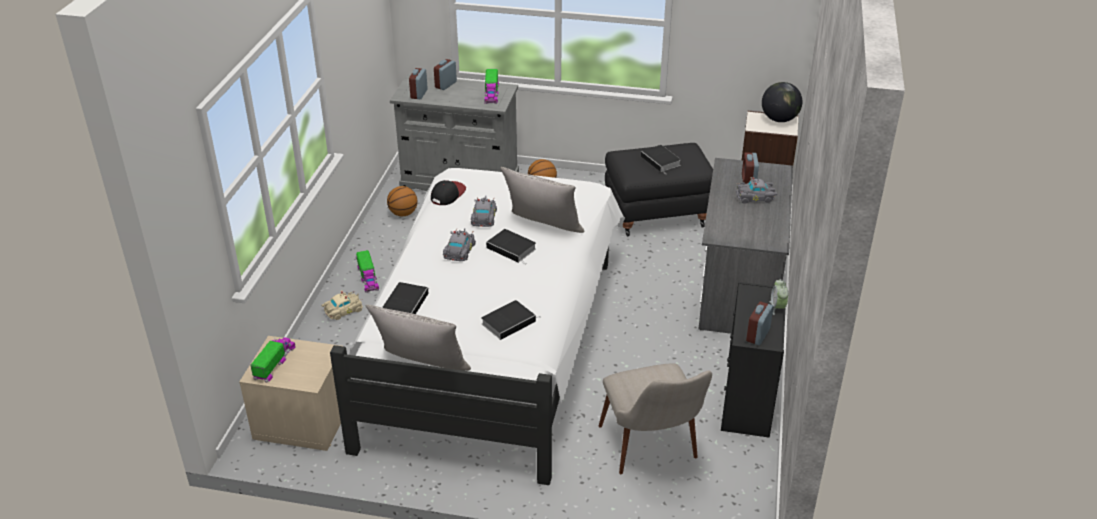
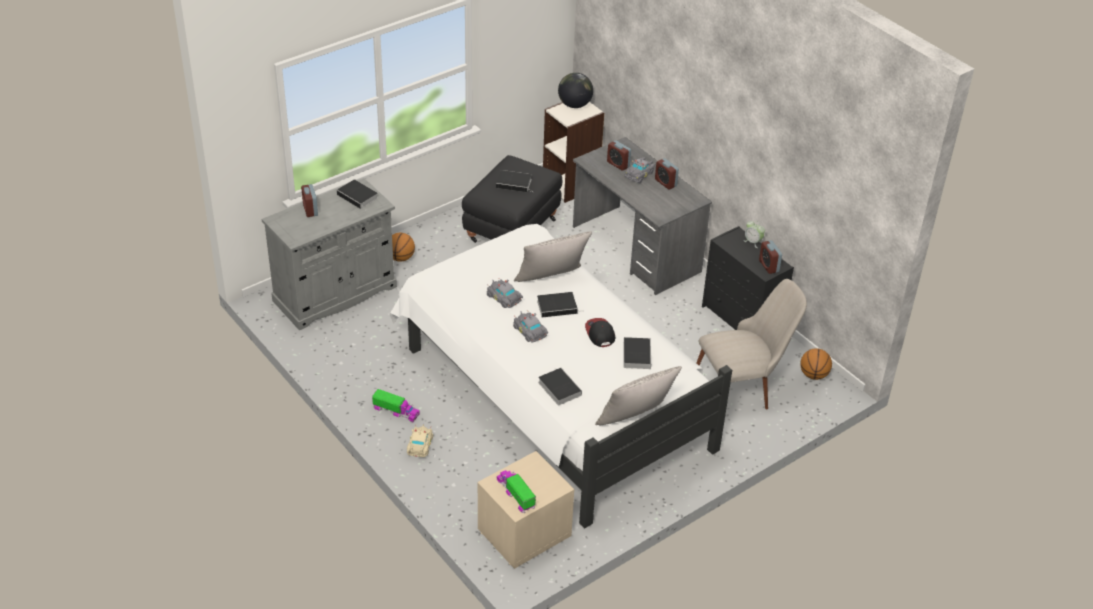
camera: 50 degrees left, 5 degrees up
basketball [387,186,418,216] -> basketball moved to [800,348,832,380]
alarm clock [409,68,427,99] -> alarm clock moved to [655,158,679,190]
cap [431,180,466,205] -> cap moved to [585,318,615,347]
toy truck [484,69,499,104] -> book [337,179,378,210]
beige chair [599,363,712,474] -> beige chair turned 45 degrees counterclockwise [696,279,807,409]

